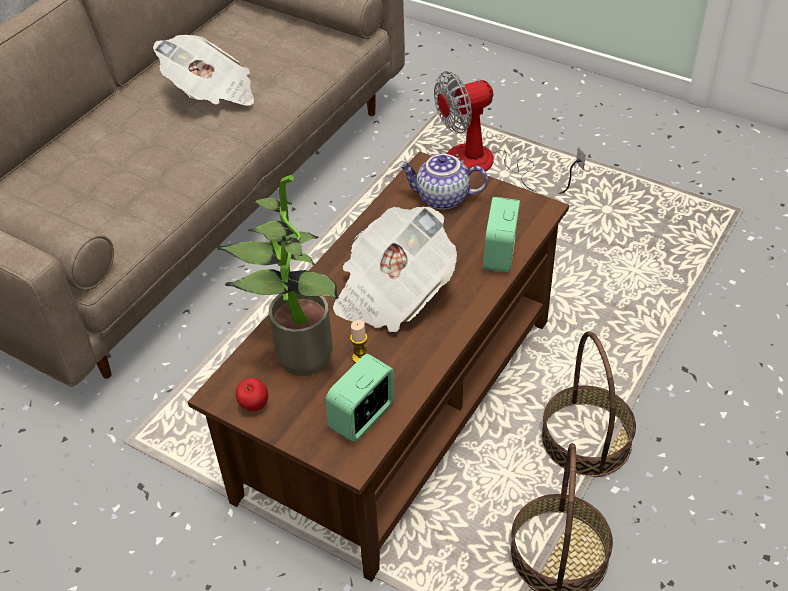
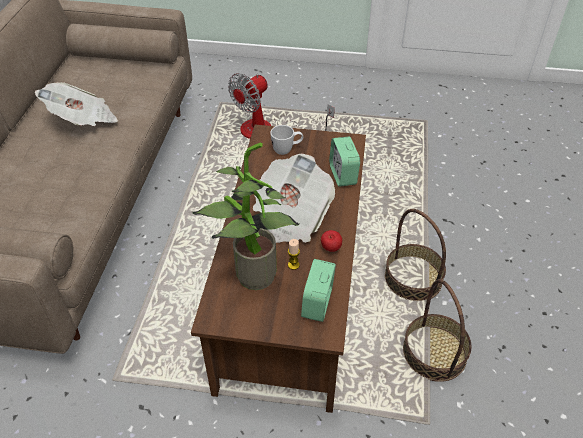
camera: 25 degrees left, 0 degrees up
apple [236,378,268,411] -> apple moved to [321,230,342,252]
teapot [398,154,488,210] -> white mug [270,125,303,155]

